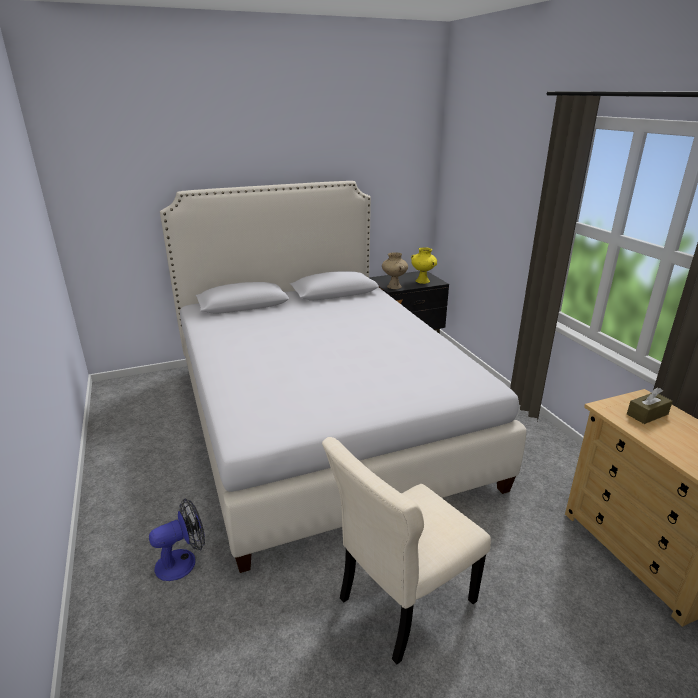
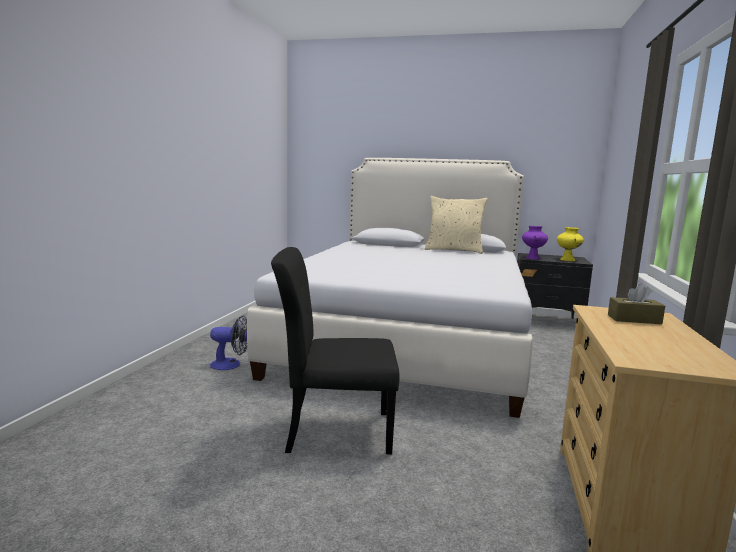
camera: 35 degrees right, 15 degrees down
beige chair [322,437,491,665] -> black chair [271,247,400,454]
beige vase [382,252,408,289] -> purple vase [522,226,548,260]
none -> beige pillow [425,196,488,254]

